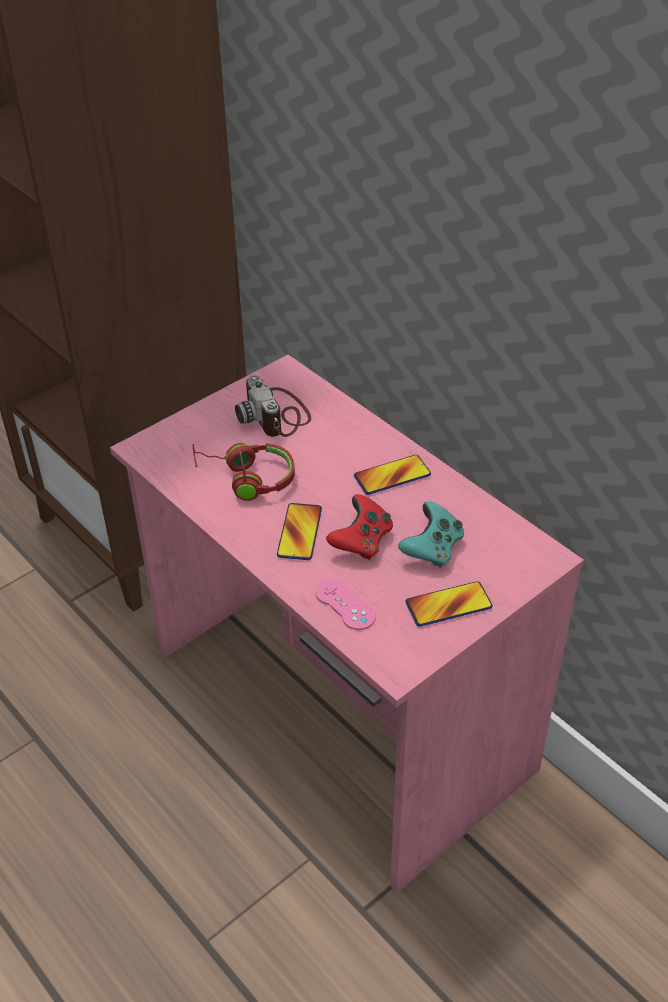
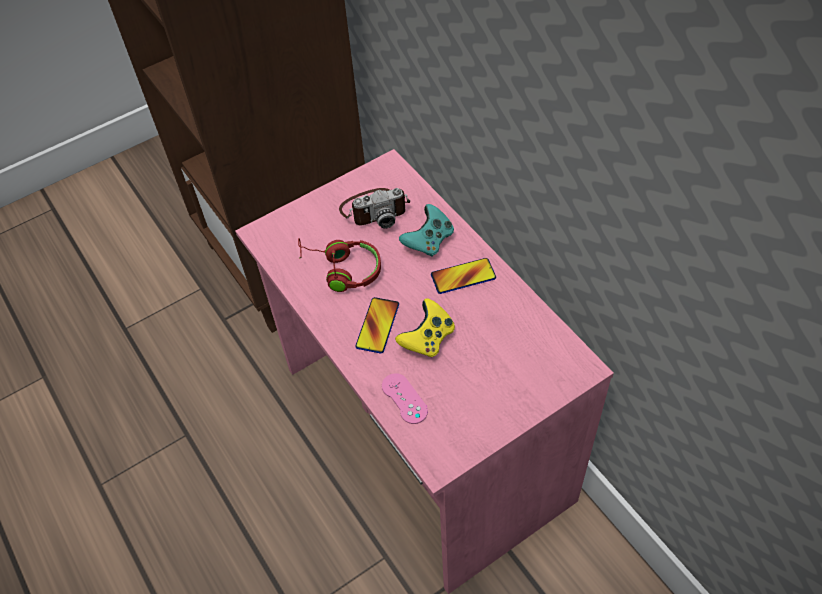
camera: 10 degrees right, 10 degrees up
camera [235,375,311,437] -> camera turned 90 degrees counterclockwise [339,188,410,228]
red game controller [326,494,393,560] -> yellow game controller [395,298,455,357]
turquoise game controller [398,501,464,568] -> turquoise game controller moved to [399,204,454,257]
phone [406,581,493,627] -> none

